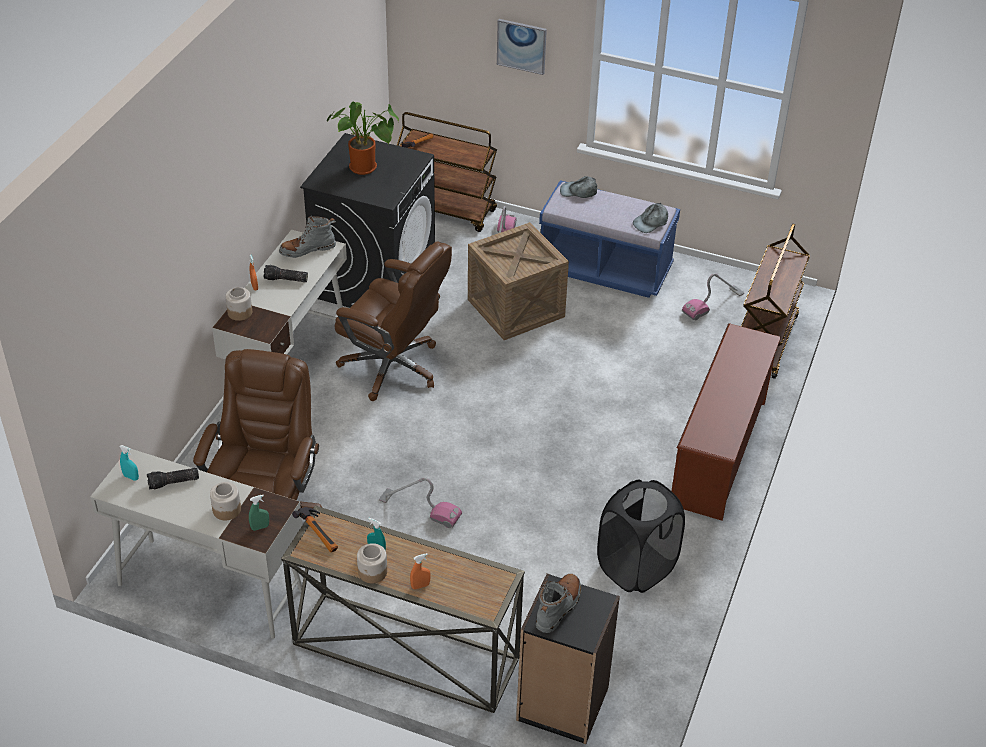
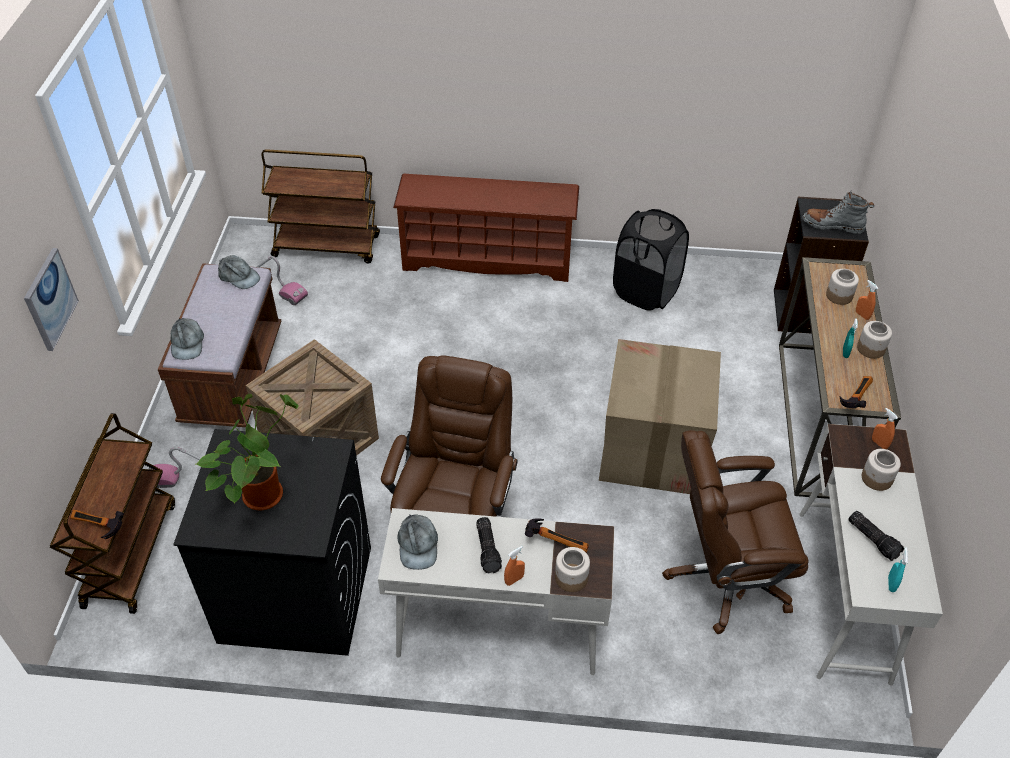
camera: 105 degrees left, 5 degrees up
green spray bottle [249,495,269,531] -> orange spray bottle [872,408,898,449]
grey boot [279,216,336,258] -> grey cap [397,514,438,570]
vacuum cleaner [379,477,462,528] -> cardboard box [599,339,721,494]
blue bench [539,180,680,298] -> brown bench [158,263,281,427]
none -> hammer [525,519,589,552]
none -> jar [826,269,859,305]

